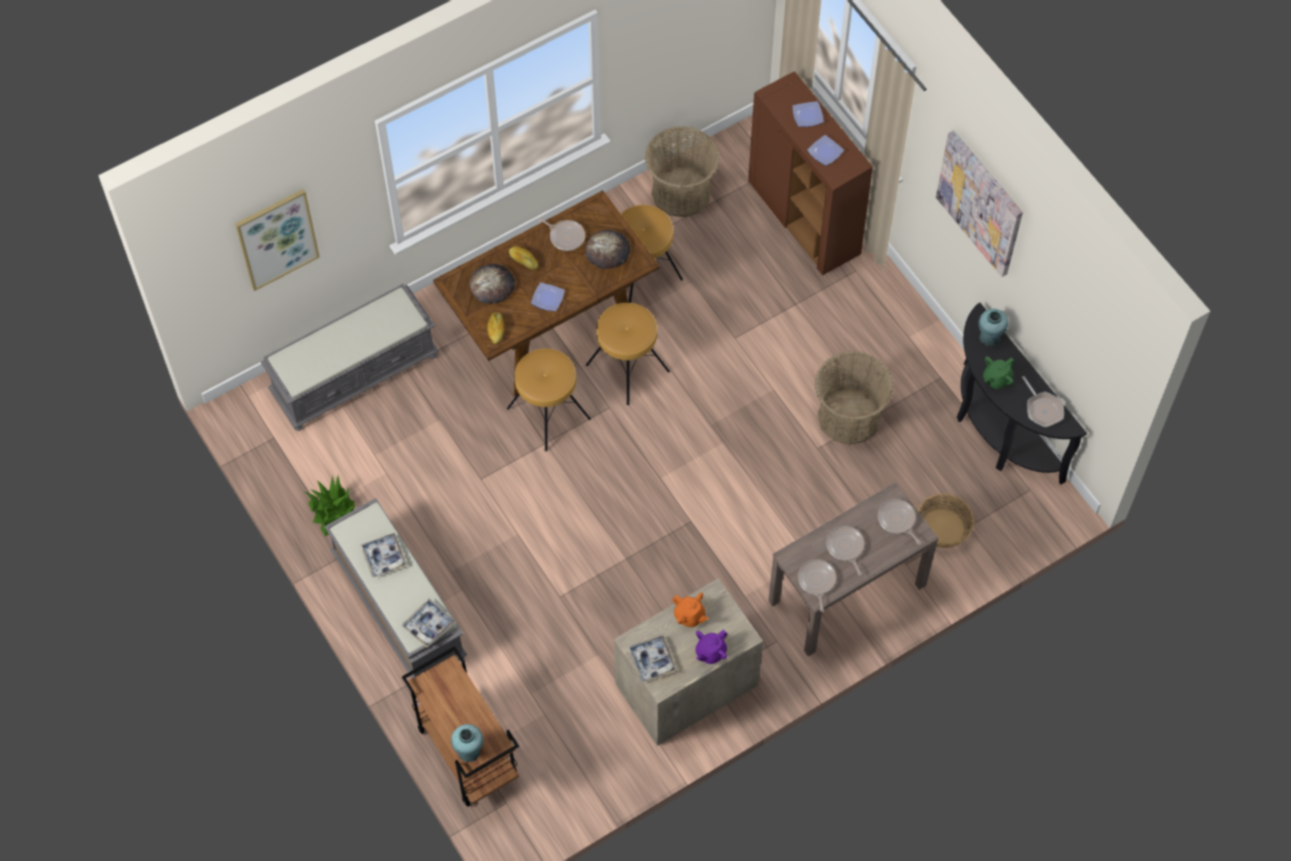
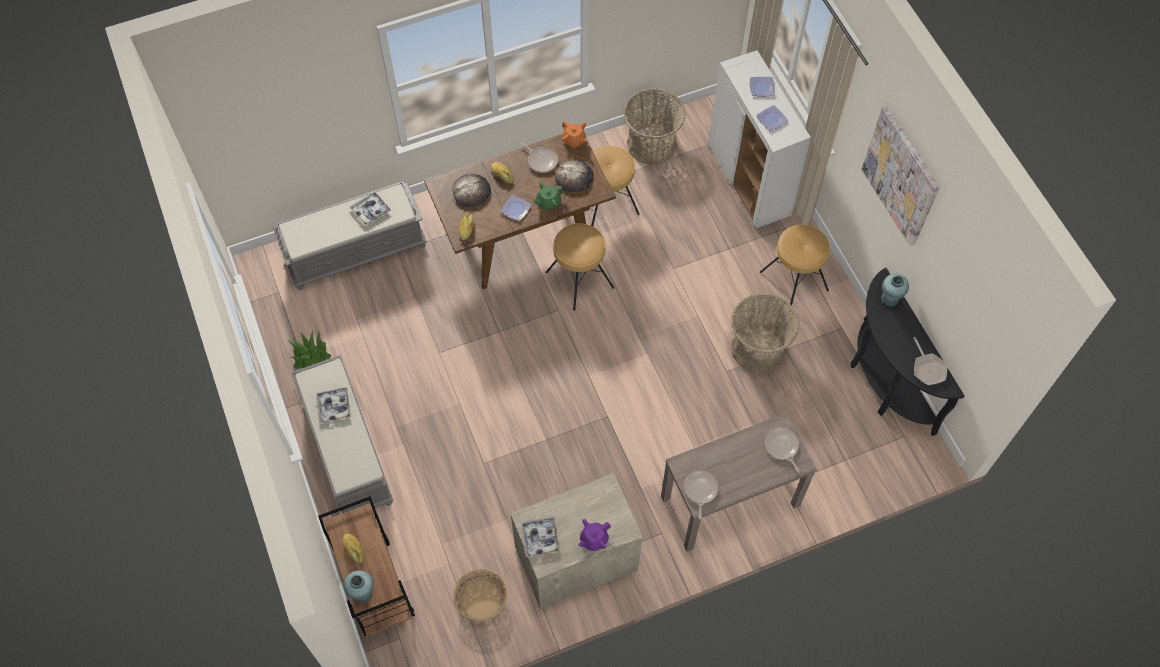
camera: 10 degrees right, 0 degrees up
picture [235,189,320,291] -> none
tray [402,599,455,648] -> tray moved to [350,191,391,226]
brown stool [507,349,591,451] -> brown stool moved to [760,225,830,306]
orange teapot [672,592,708,627] -> orange teapot moved to [562,121,586,148]
brown cabinet [748,71,873,276] -> white cabinet [708,50,811,228]
frying pan [826,526,864,576] -> none
basket [918,494,974,548] -> basket moved to [453,569,507,622]
green teapot [983,356,1014,389] -> green teapot moved to [533,182,564,211]
none -> bread [342,534,364,564]

